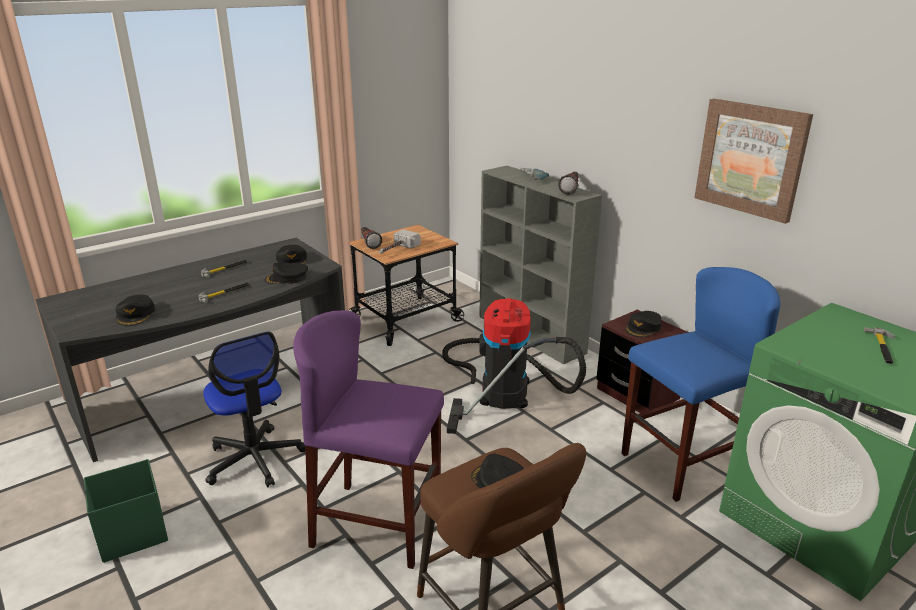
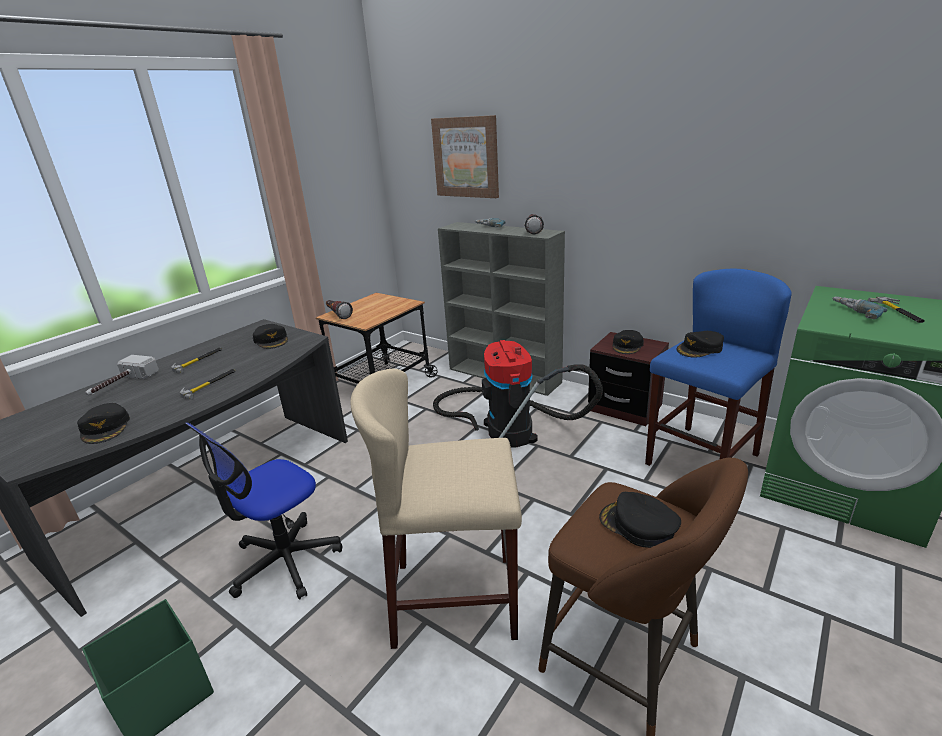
camera: 15 degrees left, 0 degrees up
office chair [203,331,305,487] -> office chair turned 90 degrees clockwise [185,422,342,600]
black cap [265,263,308,284] -> black cap moved to [676,331,724,358]
purple stool [293,310,444,569] -> beige stool [350,369,522,649]
hammer [379,229,421,254] -> hammer moved to [85,355,159,396]
picture [694,99,813,224] -> picture moved to [431,115,499,198]
none -> power drill [832,296,887,319]

